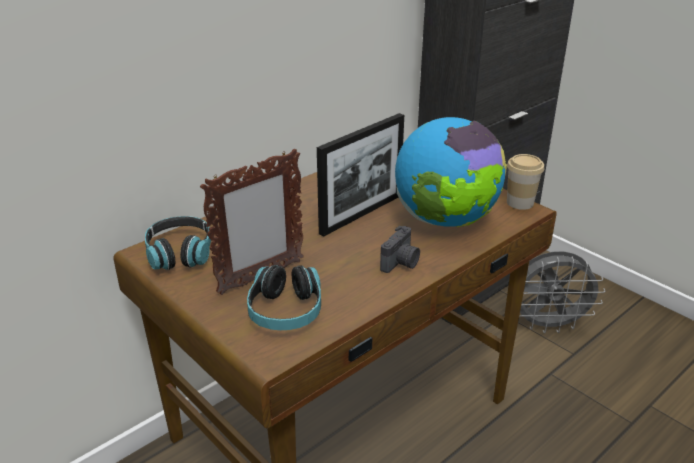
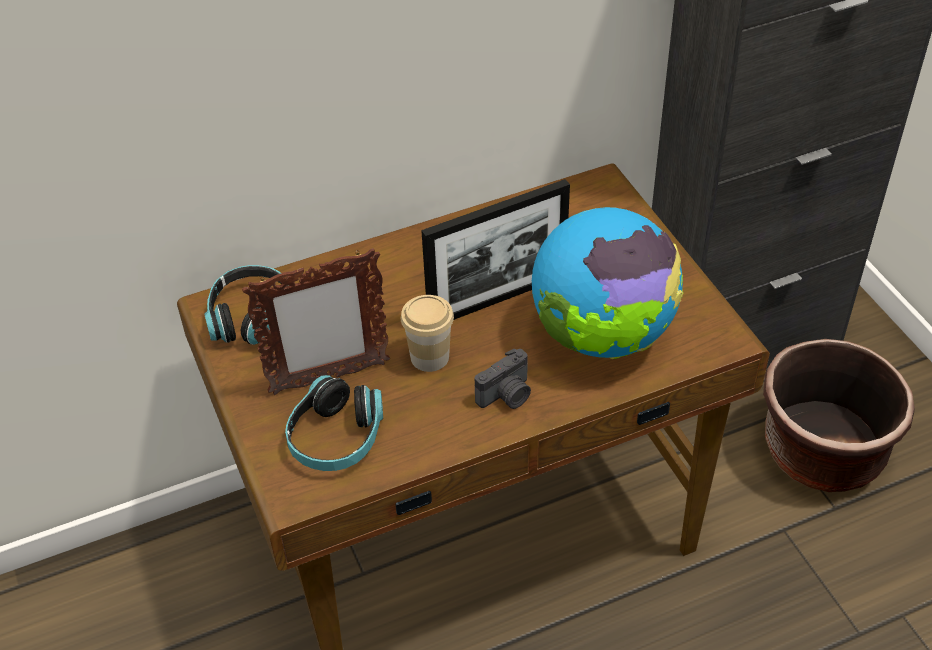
camera: 20 degrees right, 15 degrees up
cup [507,154,544,210] -> cup moved to [401,295,454,372]
grey fan [519,251,605,333] -> brown planter [763,339,915,492]

